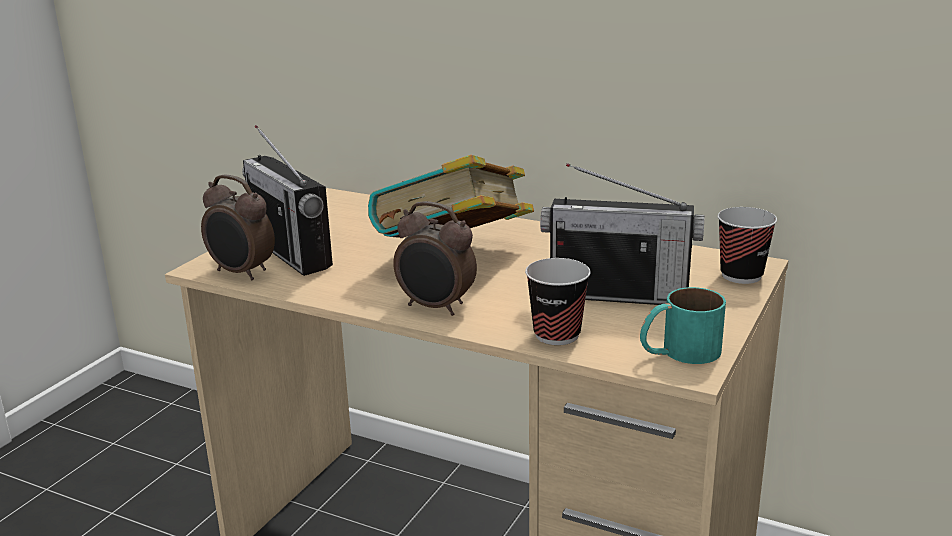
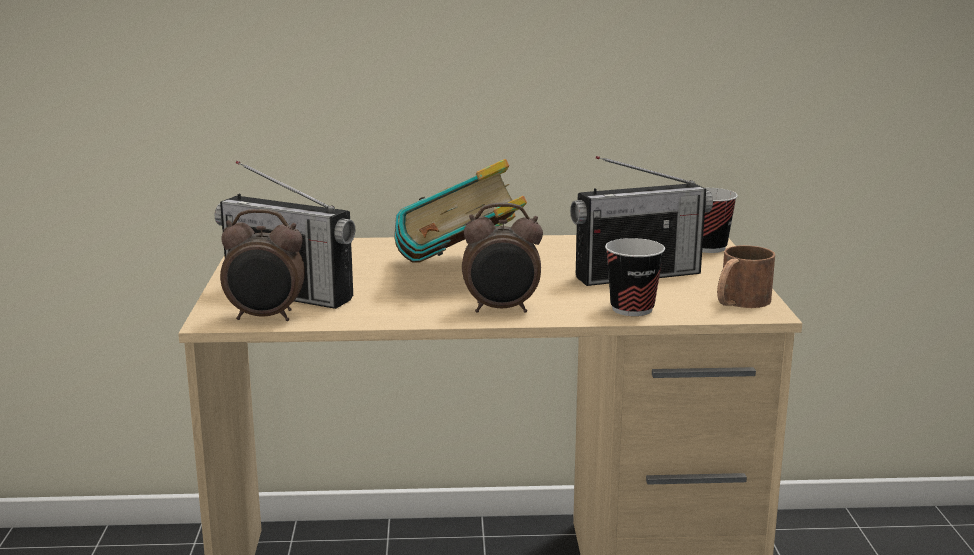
camera: 30 degrees left, 5 degrees down
turquoise mug [640,287,726,364] -> brown mug [717,245,775,308]

